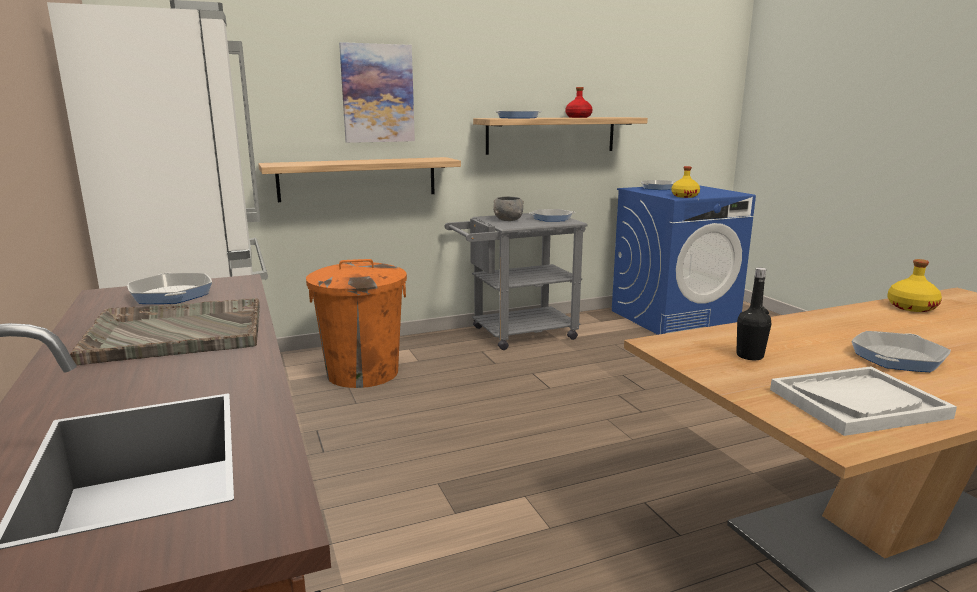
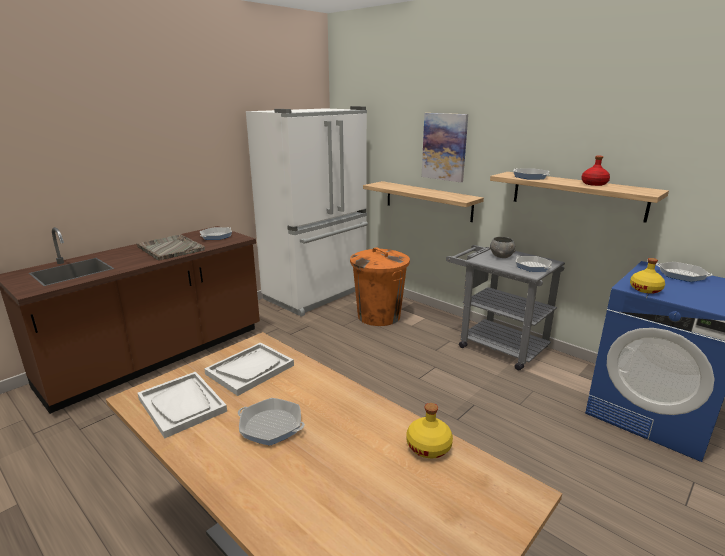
camera: 65 degrees right, 5 degrees up
black bottle [736,267,772,360] -> white tray [204,342,294,396]

